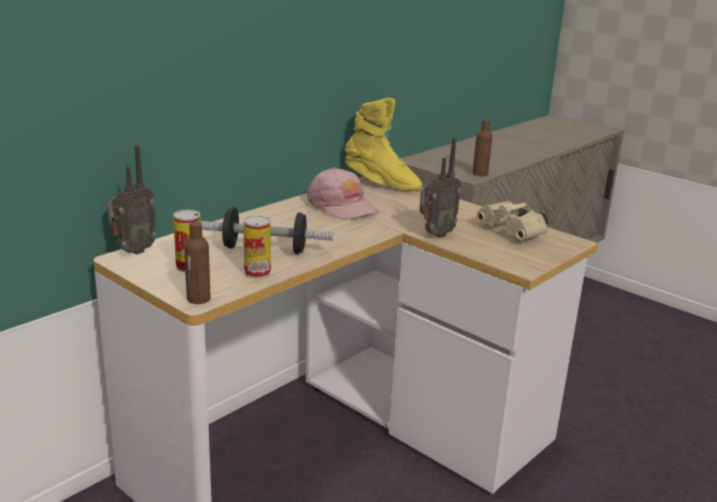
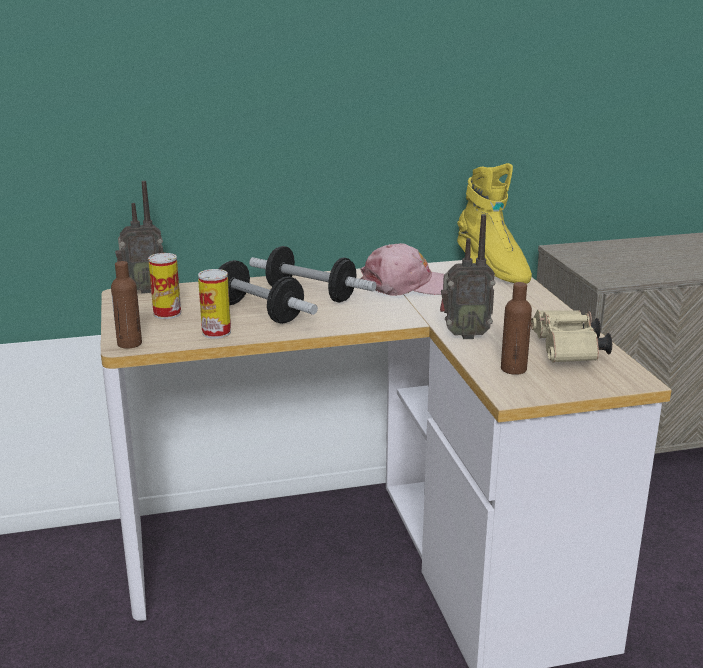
camera: 35 degrees right, 0 degrees up
pink cap [307,167,379,220] -> pink cap turned 90 degrees counterclockwise [360,243,445,296]
brown bottle [472,119,492,176] -> brown bottle moved to [501,282,532,375]
none -> dumbbell [249,246,376,303]

